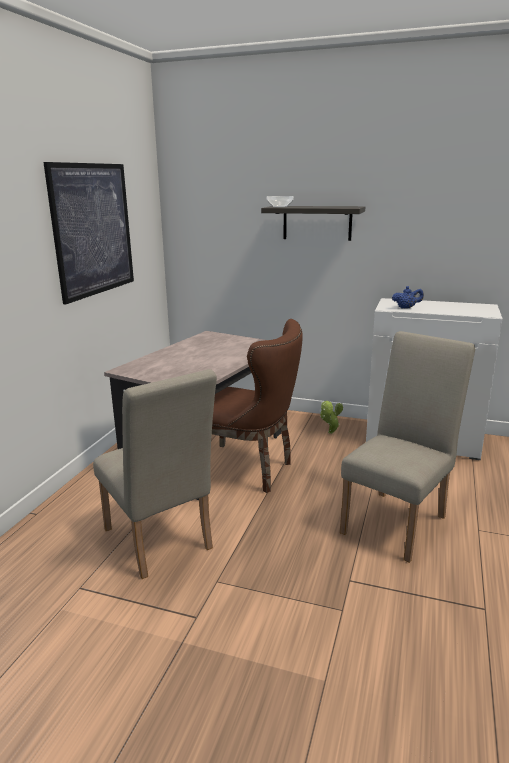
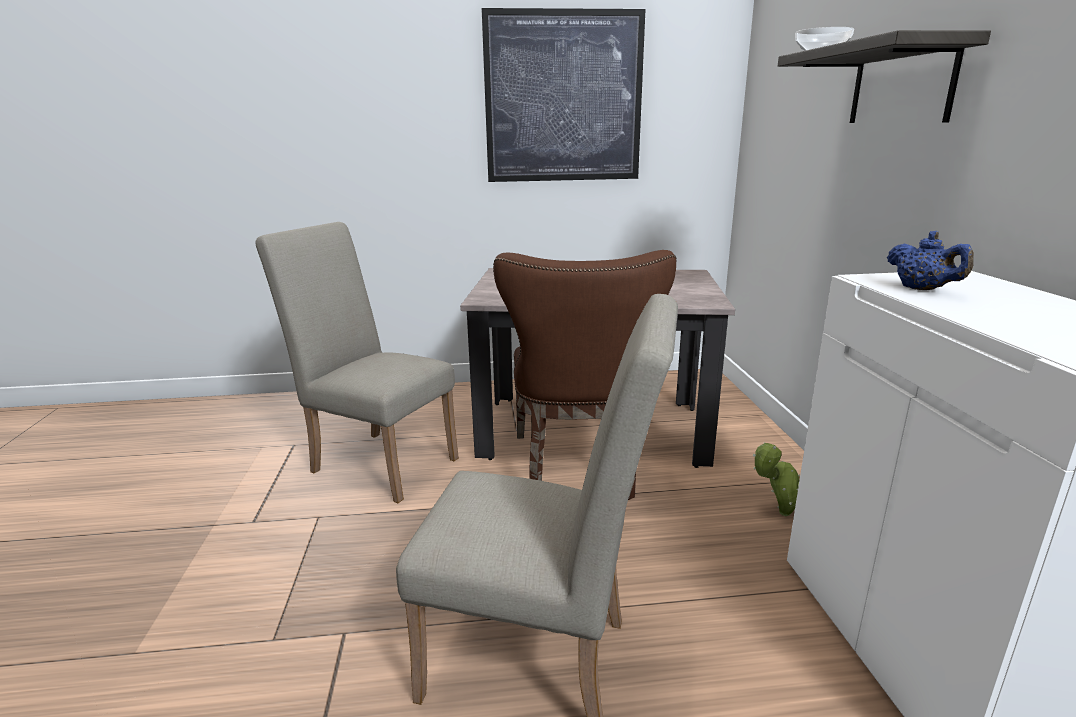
camera: 65 degrees right, 0 degrees up
beige chair [93,369,217,579] -> beige chair turned 90 degrees clockwise [256,222,459,503]

